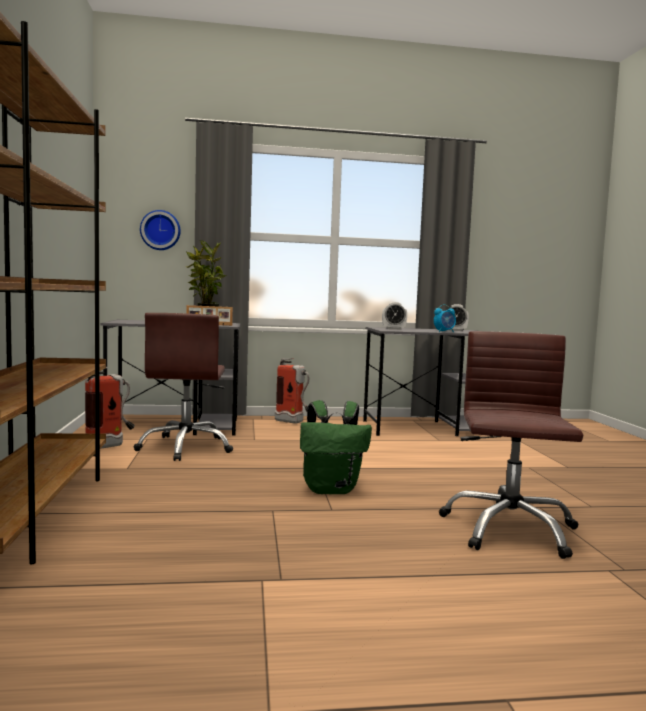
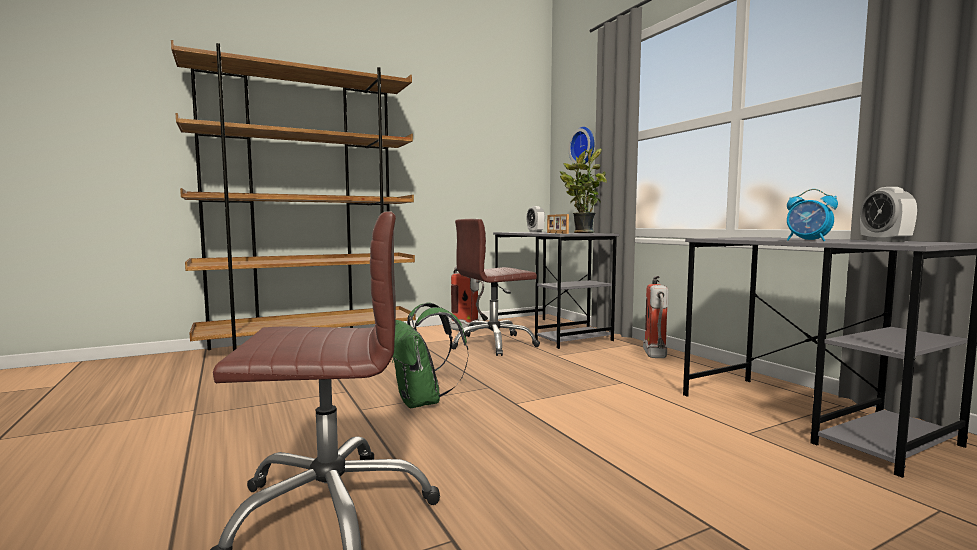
camera: 70 degrees right, 0 degrees up
alarm clock [382,302,407,330] -> alarm clock moved to [527,206,545,232]

